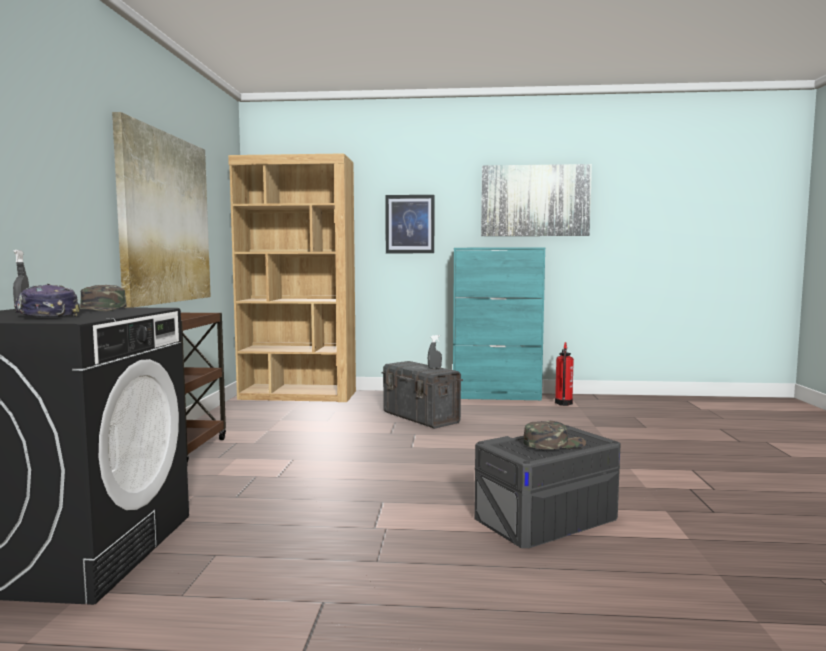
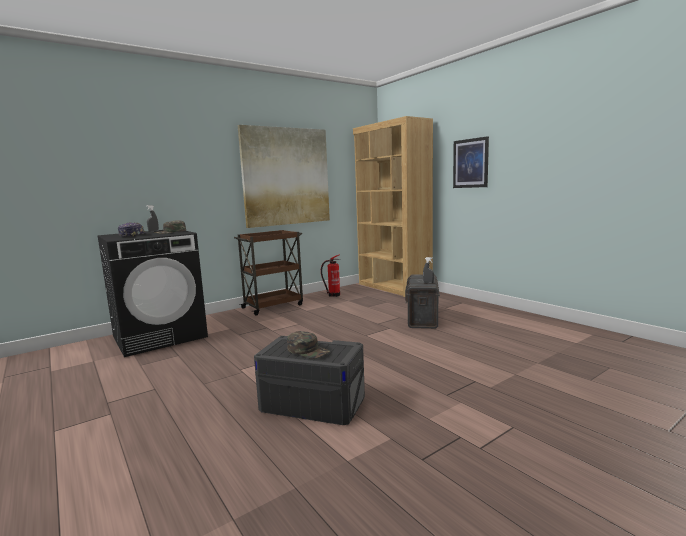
camera: 50 degrees right, 5 degrees up
turquoise cabinet [453,247,545,400] -> none
picture [481,164,592,236] -> none
fire extinguisher [555,342,574,406] -> fire extinguisher moved to [321,254,340,297]

